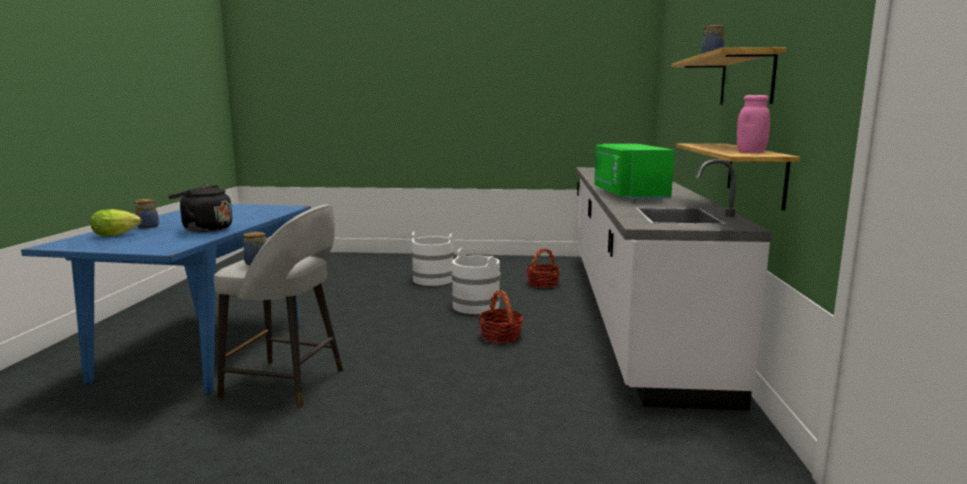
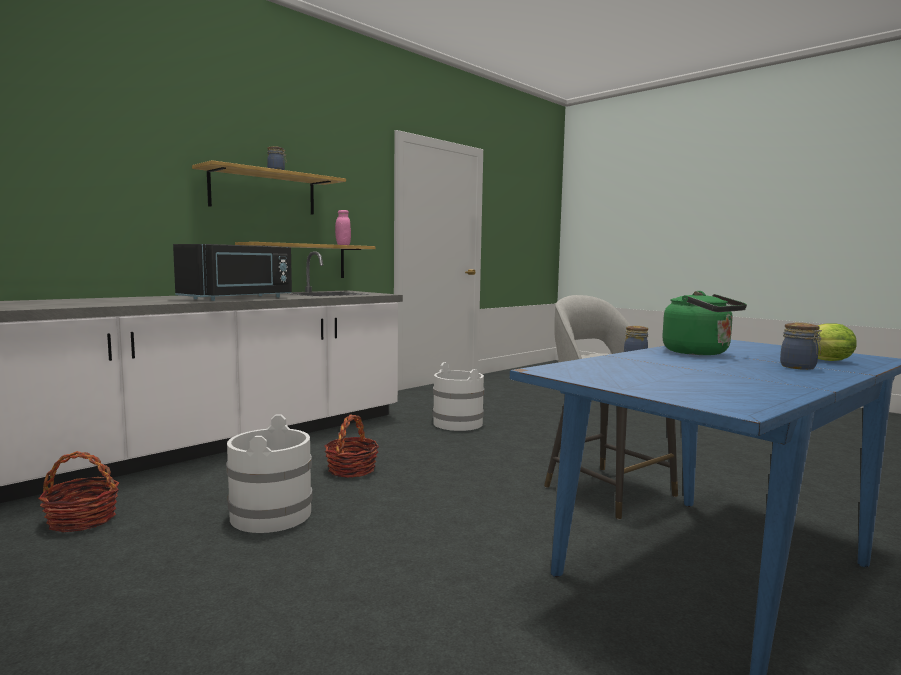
camera: 140 degrees left, 5 degrees down
black kettle [168,185,232,232] -> green kettle [662,291,747,355]
white bucket [412,232,454,286] -> white bucket moved to [433,362,484,431]
green microwave [594,144,675,201] -> black microwave [173,244,292,301]

